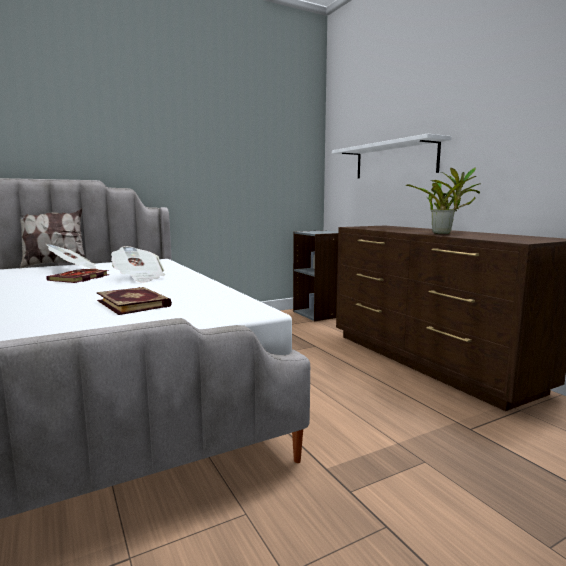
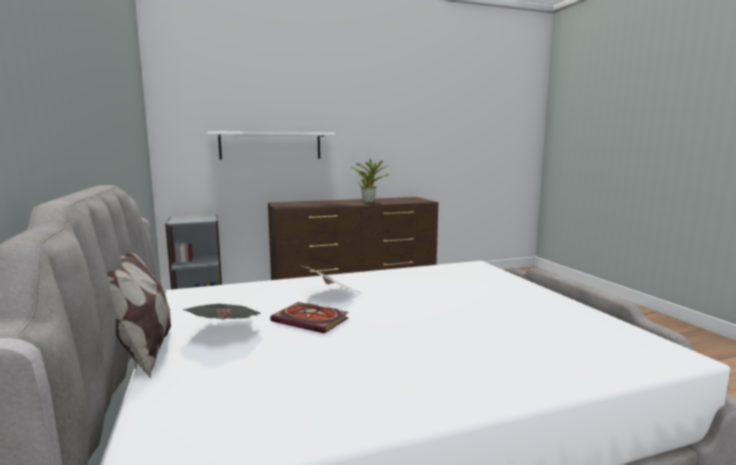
camera: 80 degrees left, 0 degrees up
book [97,287,172,315] -> none

